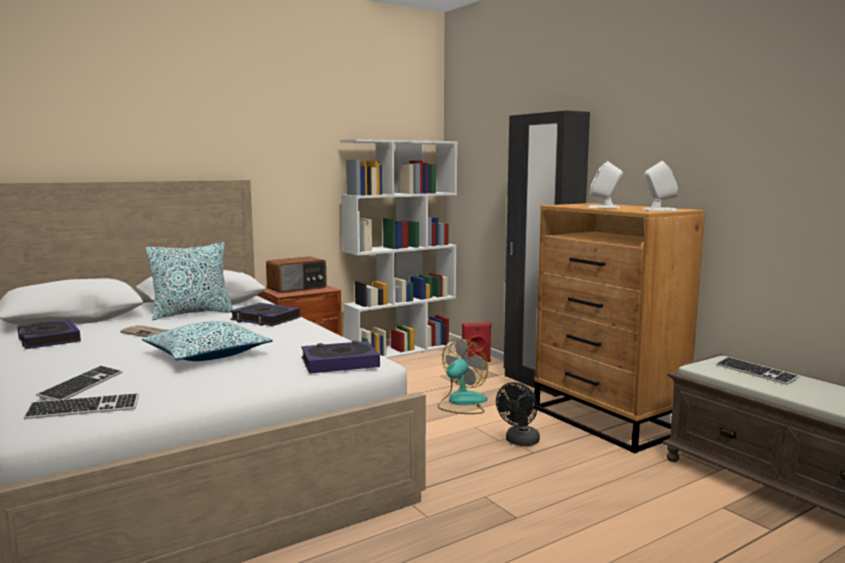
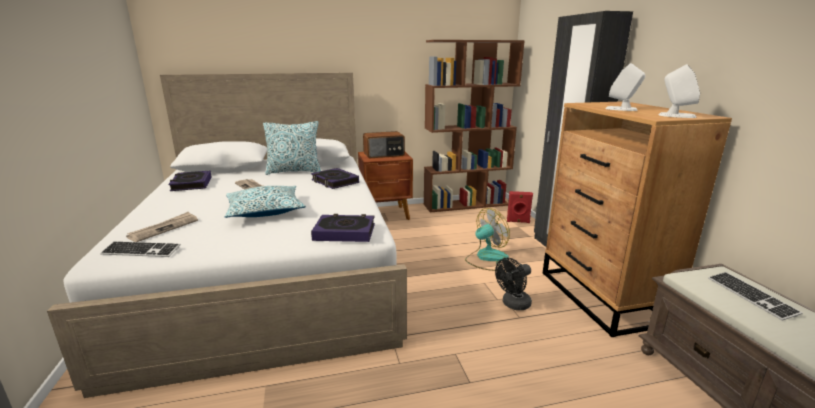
camera: 20 degrees right, 10 degrees up
keyboard [36,366,122,400] -> newspaper [126,212,198,242]
white bookcase [340,139,457,359] -> brown bookcase [424,40,525,212]

